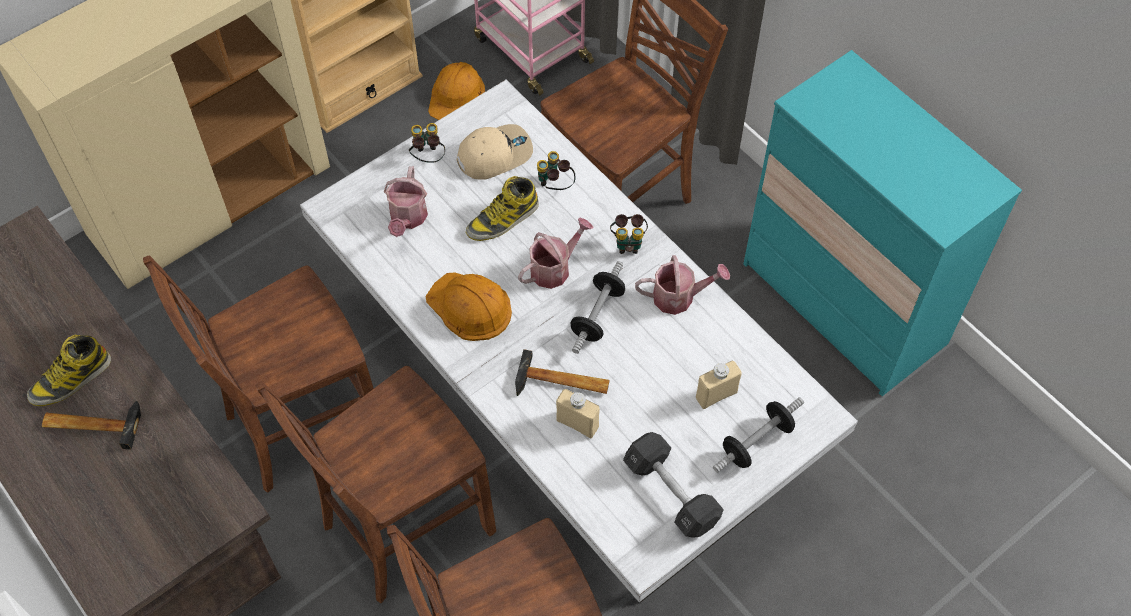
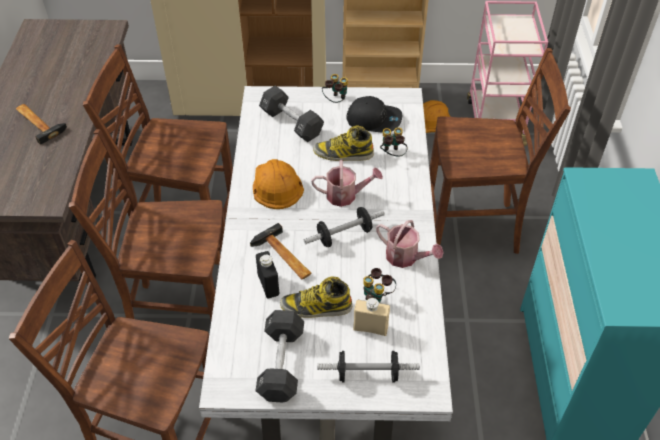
camera: 40 degrees right, 10 degrees down
boot [27,334,111,406] -> boot moved to [280,276,352,318]
watering can [384,166,428,237] -> black dumbbell [259,86,324,142]
beige cap [457,124,533,180] -> black cap [347,96,402,133]
beige bottle [556,389,600,438] -> black bottle [256,251,279,298]
binoculars [610,214,648,254] -> binoculars moved to [363,268,396,303]

